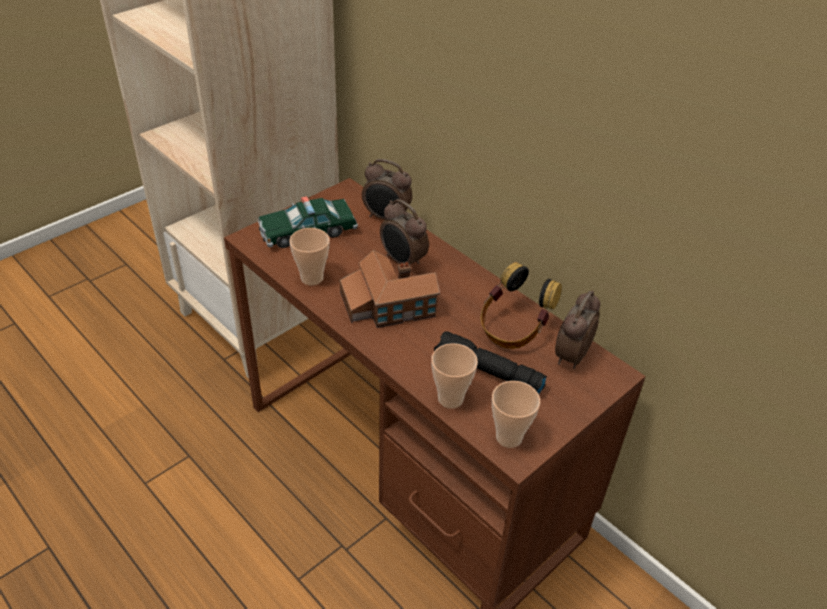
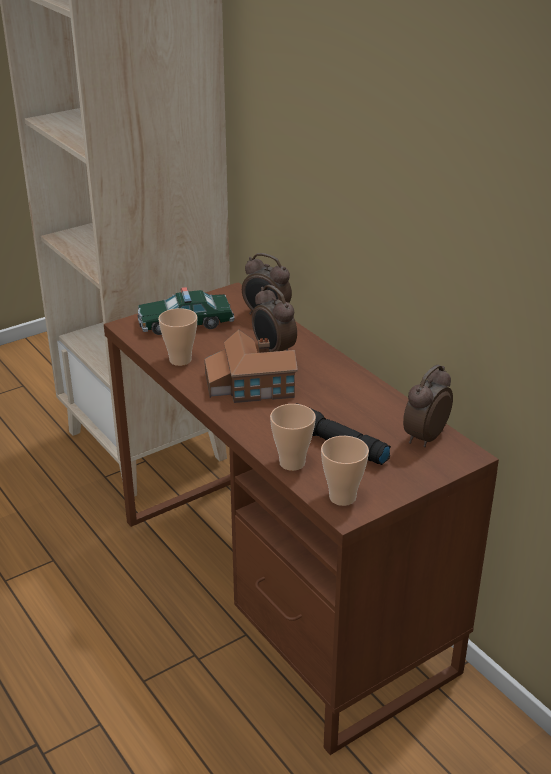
camera: 10 degrees right, 10 degrees down
headphones [480,262,562,349] -> none

